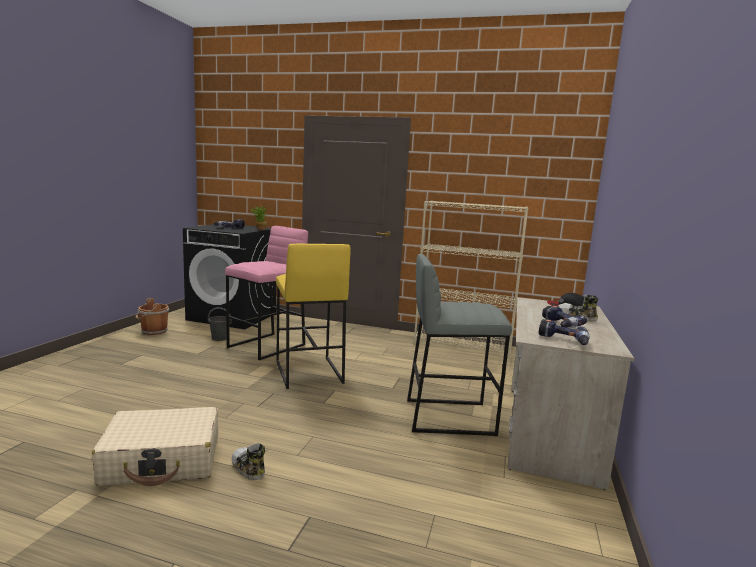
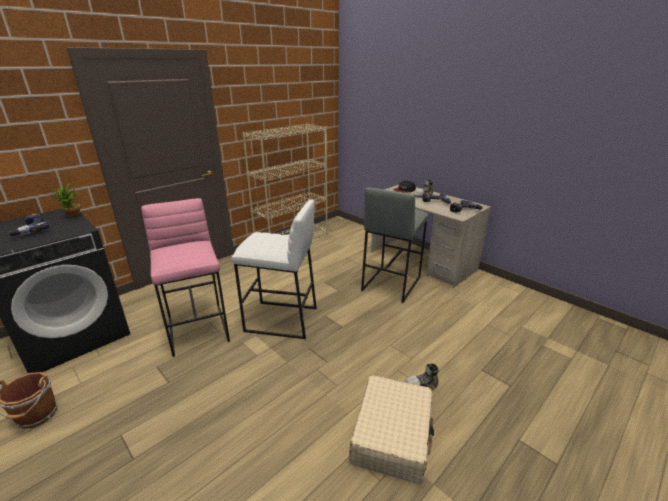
camera: 60 degrees left, 15 degrees up
grey bucket [208,307,232,341] -> none
yellow stool [276,244,351,389] -> white stool [231,200,317,339]

